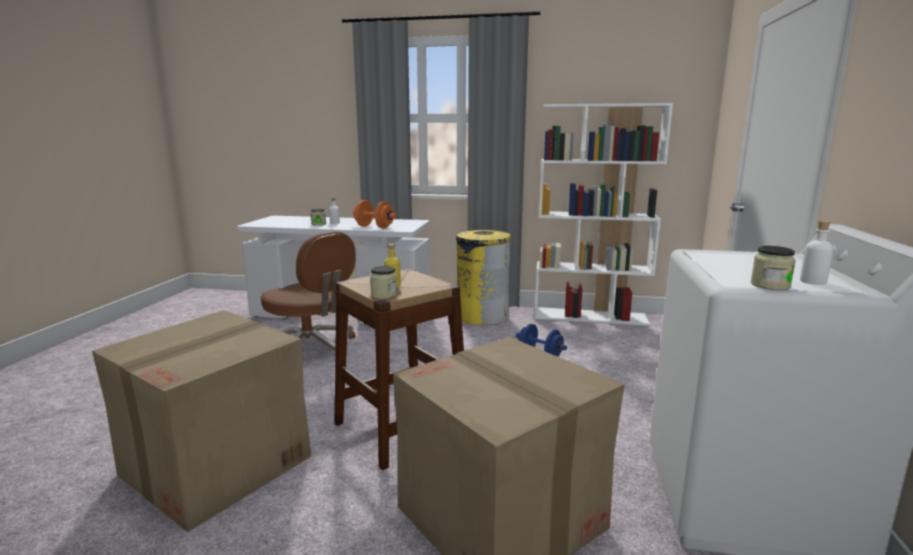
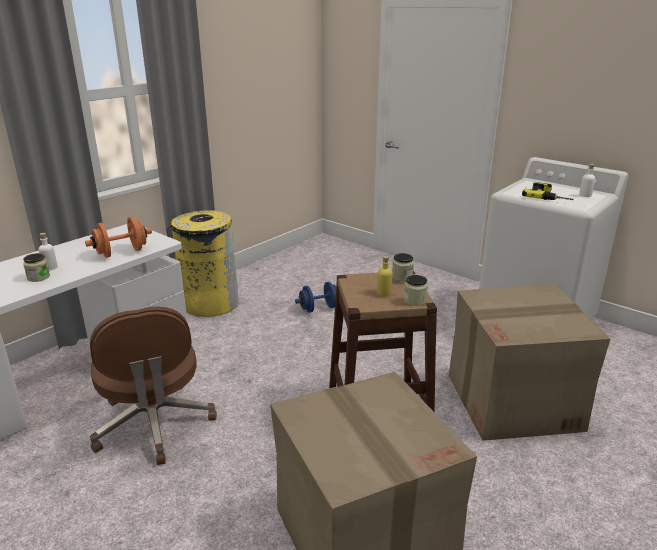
camera: 60 degrees left, 10 degrees up
brown office chair [261,231,356,350] -> brown office chair turned 90 degrees clockwise [90,306,217,465]
white bookcase [534,103,673,326] -> none
jar [751,246,796,290] -> jar moved to [392,253,414,282]
none -> power drill [522,182,574,200]

